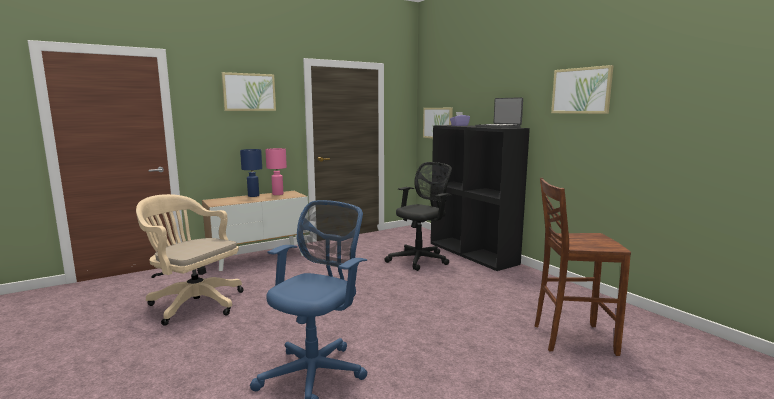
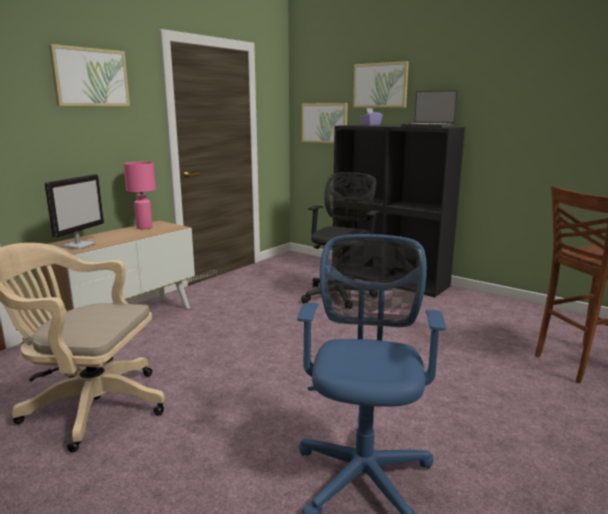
camera: 20 degrees left, 5 degrees up
blue table lamp [240,149,262,197] -> none
picture [551,65,614,114] -> picture moved to [353,61,409,108]
none -> monitor [45,174,104,249]

